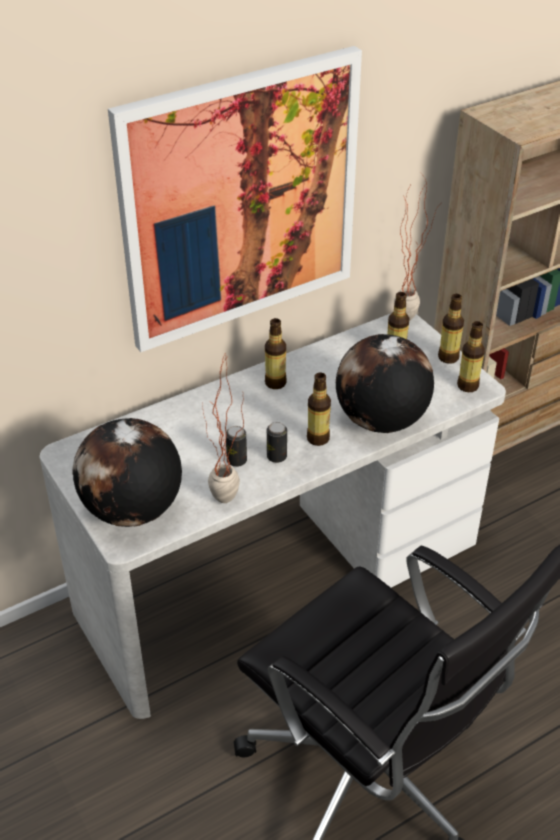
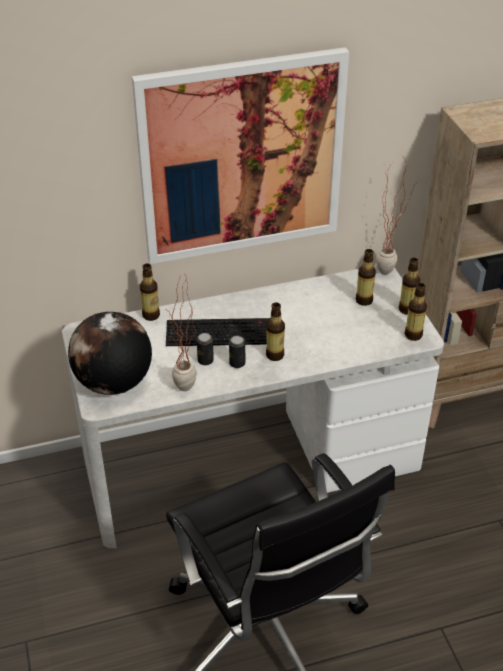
camera: 15 degrees right, 0 degrees up
bottle [265,318,286,389] -> bottle moved to [140,264,160,321]
globe [336,334,434,433] -> none
none -> keyboard [166,318,271,346]

